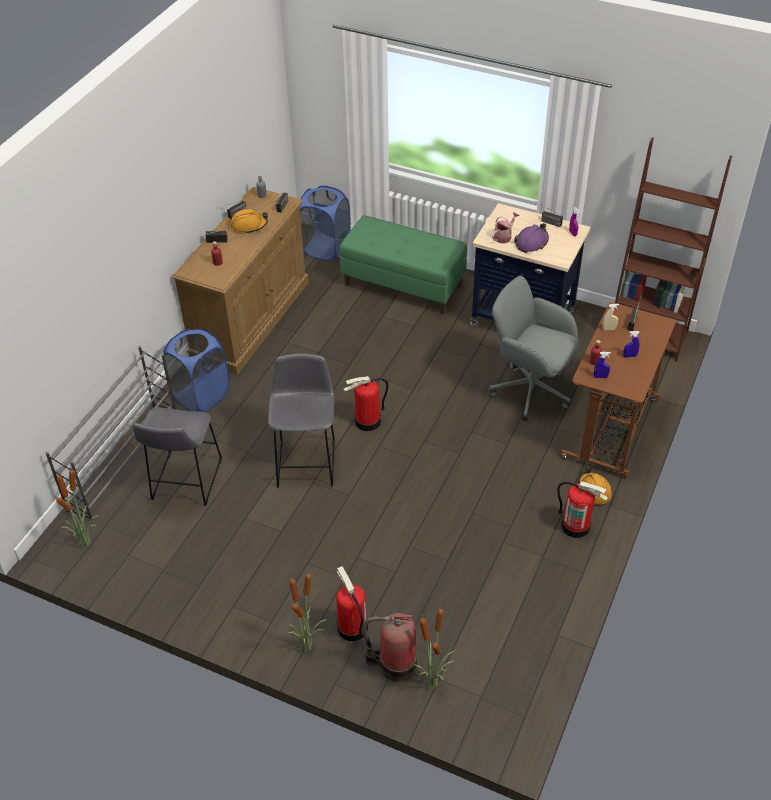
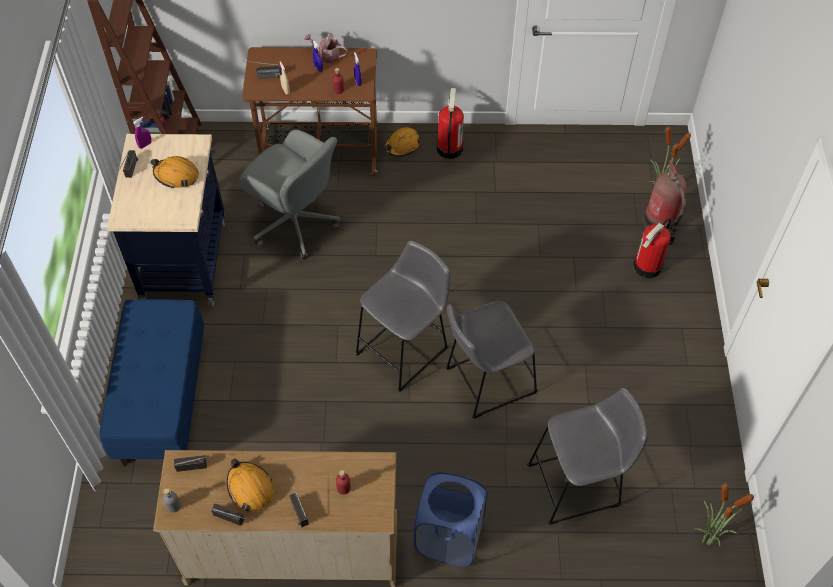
camera: 115 degrees left, 10 degrees up
grey shoe rack [45,346,176,523] -> none
potted plant [287,569,327,653] -> none
blue laundry basket [299,185,351,261] -> none
green bench [339,215,467,314] -> blue bench [99,299,204,466]
fire extinguisher [343,376,388,431] -> grey stool [355,240,450,392]
grey office chair [489,275,580,421] -> grey office chair turned 60 degrees counterclockwise [239,130,340,259]
watering can [492,212,520,243] -> watering can moved to [304,33,347,63]
purple hard hat [514,223,549,253] -> orange hard hat [151,156,199,189]

